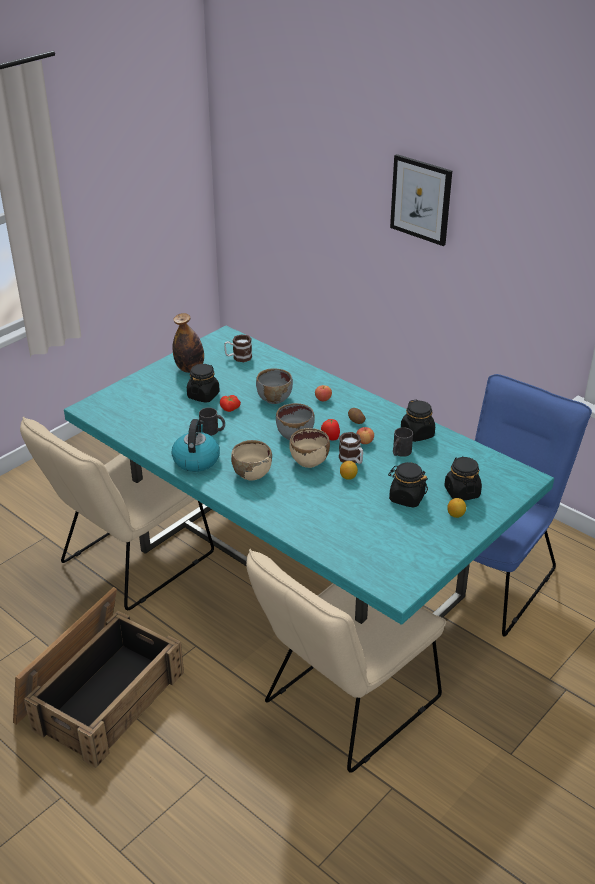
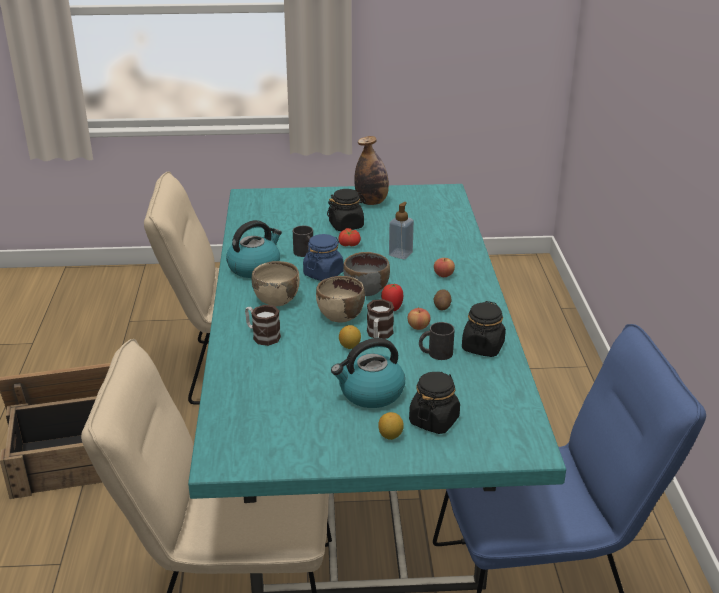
camera: 45 degrees right, 5 degrees down
mug [224,334,252,362] -> mug moved to [245,305,281,346]
grey bowl [256,368,293,404] -> soap dispenser [389,202,414,259]
black jar [388,462,428,508] -> kettle [331,338,405,408]
picture [390,154,452,246] -> none
none -> blue jar [303,234,344,281]

